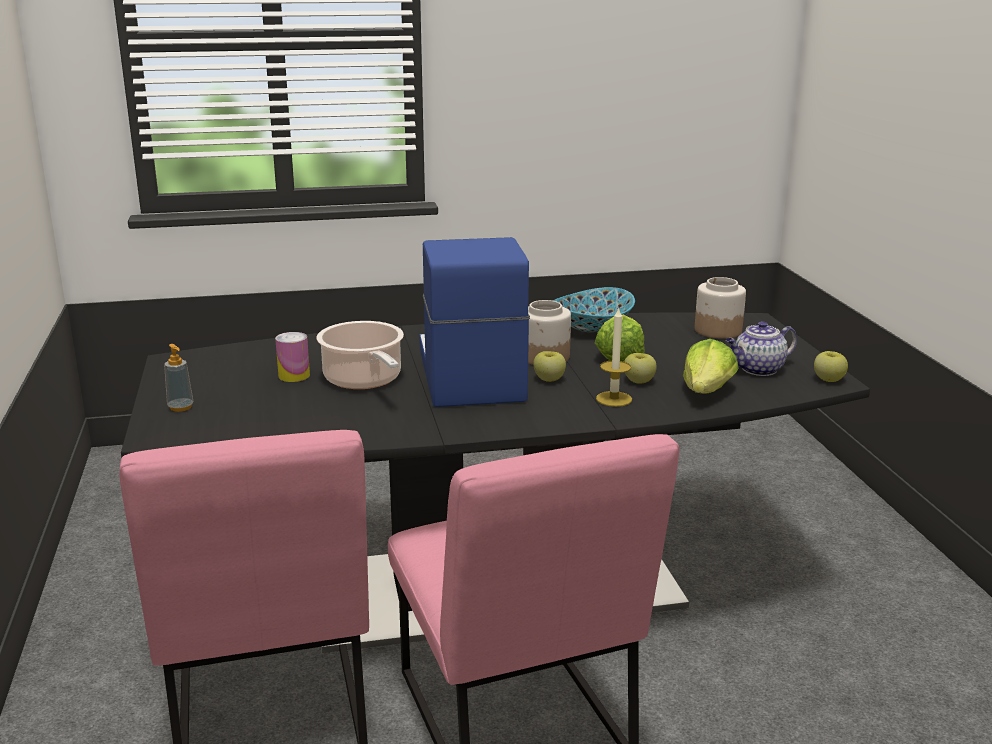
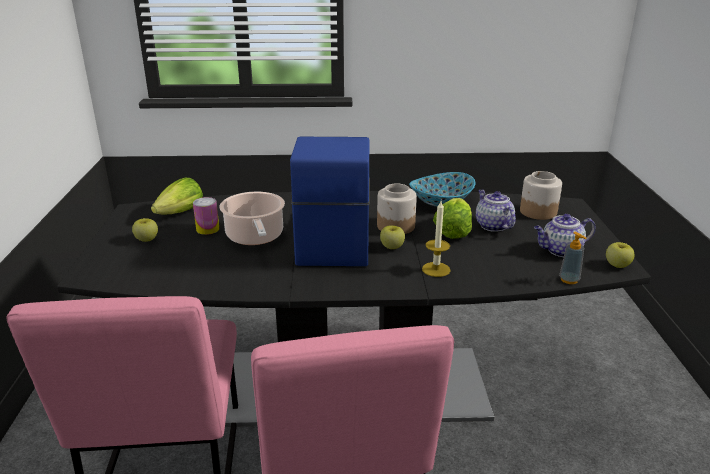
camera: 10 degrees right, 5 degrees up
soap dispenser [164,344,194,412] -> soap dispenser moved to [559,232,586,284]
apple [624,353,657,384] -> apple moved to [132,218,158,242]
lettuce [683,339,738,394] -> lettuce moved to [151,178,203,214]
none -> teapot [476,190,516,232]

